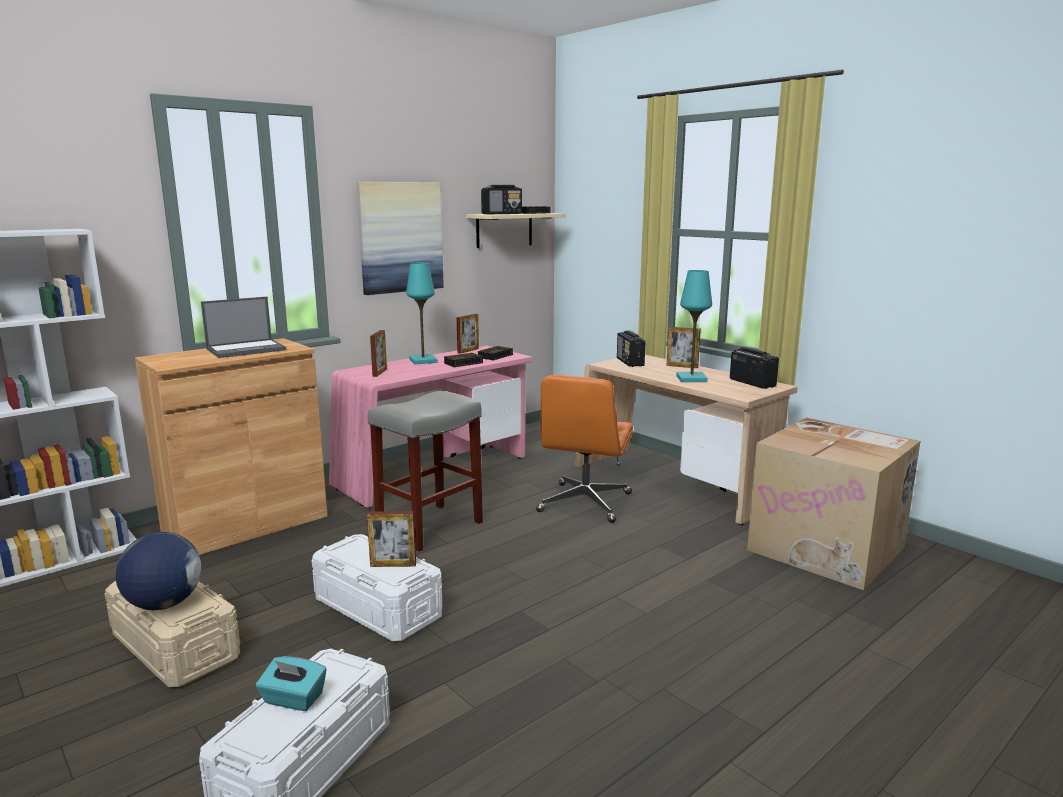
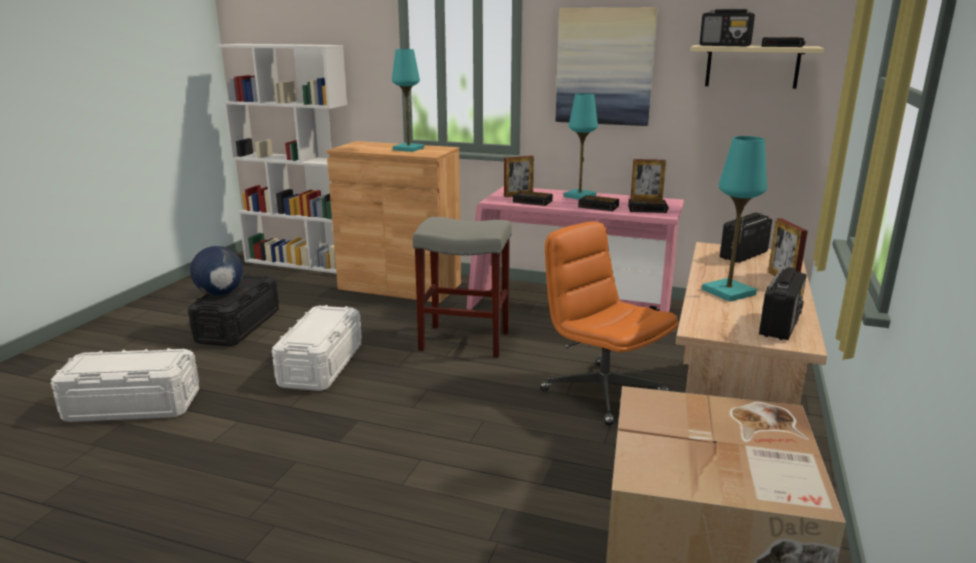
camera: 60 degrees right, 5 degrees up
beige storage box [105,581,240,687] -> black storage box [188,274,279,346]
laptop [201,297,286,358] -> turquoise table lamp [392,49,424,152]
turquoise tissue box [256,656,326,711] -> none
picture frame [367,511,416,567] -> none
orange office chair [536,375,633,523] -> orange office chair turned 60 degrees clockwise [540,221,678,426]
none -> alarm clock [513,191,553,206]

